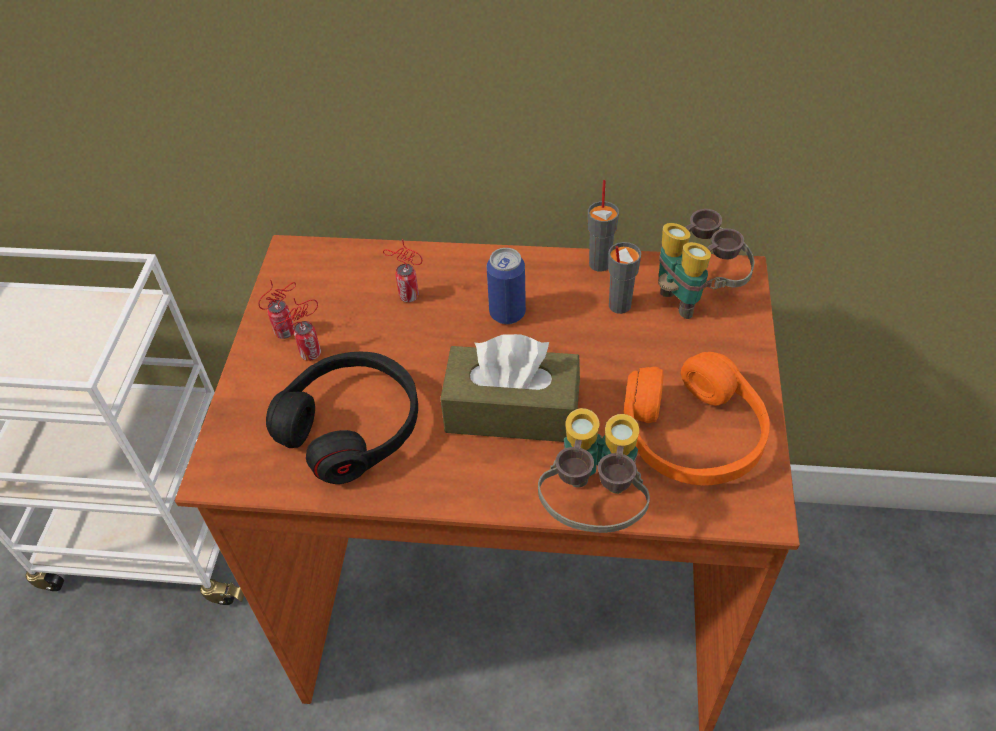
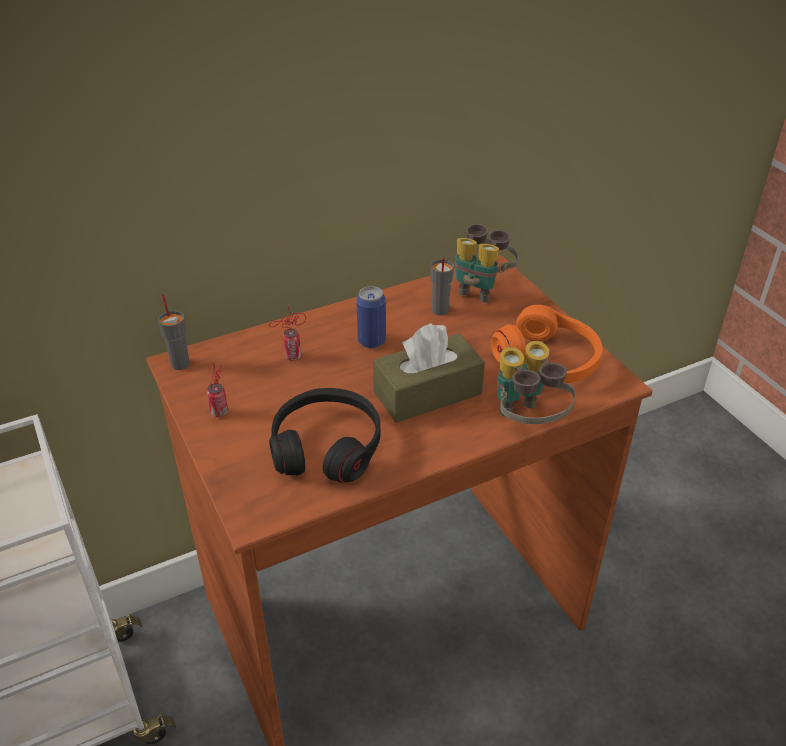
camera: 35 degrees left, 10 degrees down
can [274,298,321,361] -> none
grey cup [588,180,619,272] -> grey cup moved to [158,294,190,370]

